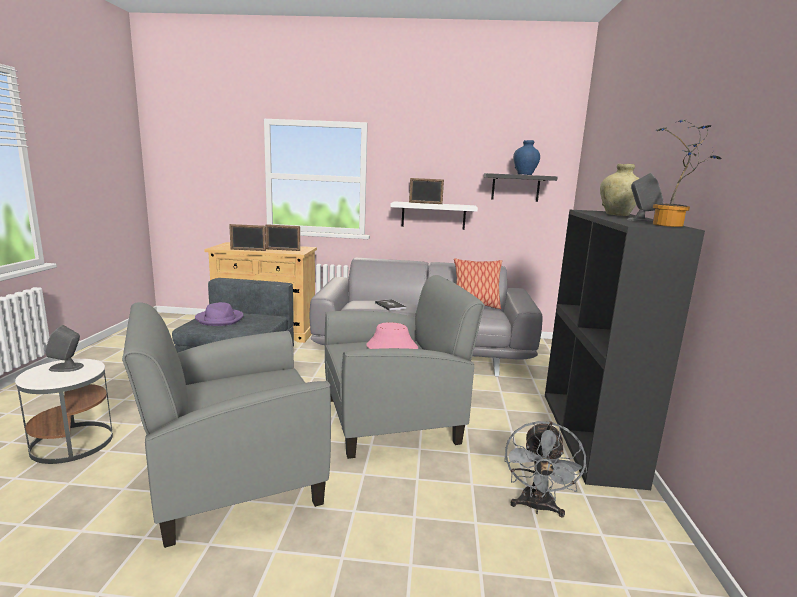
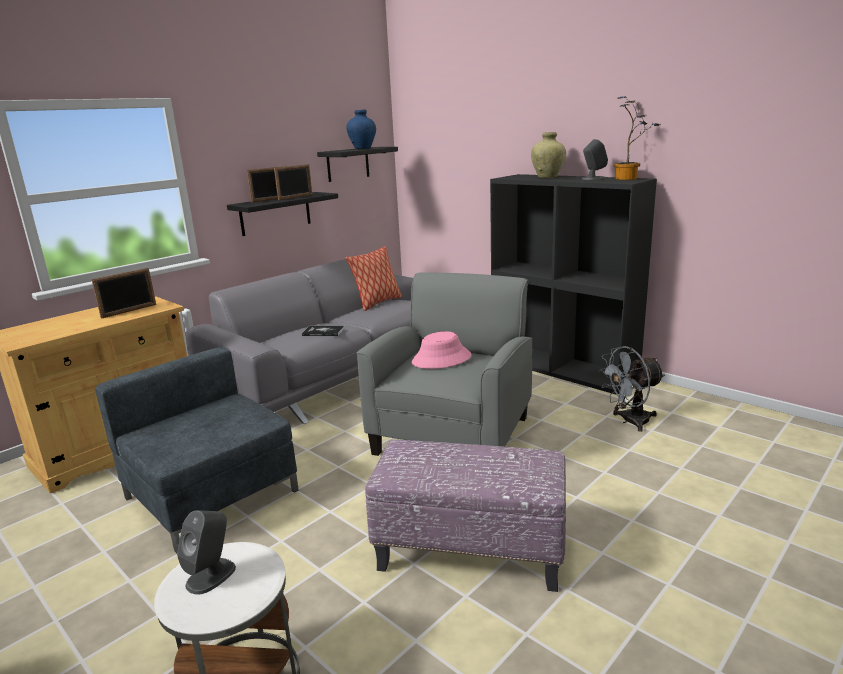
camera: 50 degrees left, 5 degrees up
grey armchair [122,302,331,548] -> ottoman [365,440,566,592]
purple hat [195,302,244,326] -> none
picture frame [229,224,266,251] -> picture frame moved to [274,164,312,200]
white shelf [390,201,478,230] -> black shelf [227,192,338,236]
grey fan [504,421,587,518] -> grey fan turned 105 degrees clockwise [598,346,665,432]

